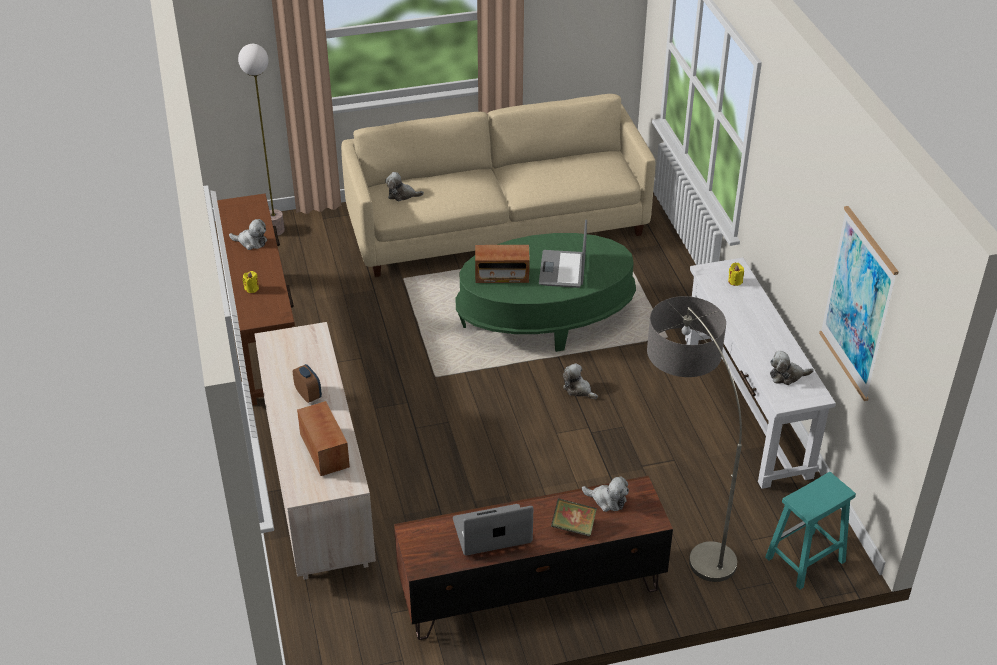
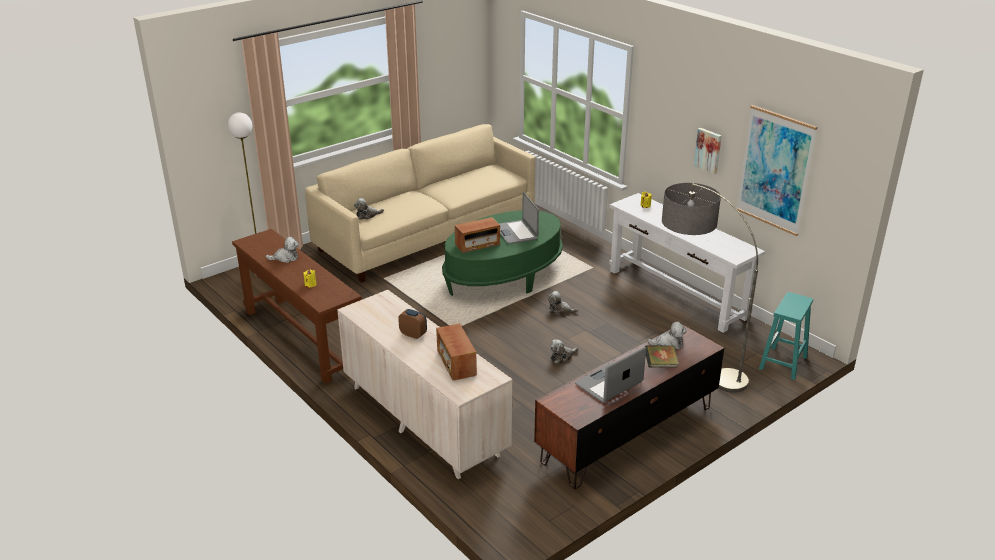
camera: 25 degrees left, 10 degrees down
radio [297,401,350,476] -> radio turned 150 degrees counterclockwise [436,323,477,380]
plush toy [770,351,814,385] -> plush toy moved to [550,339,578,364]
none -> picture [694,128,722,174]

